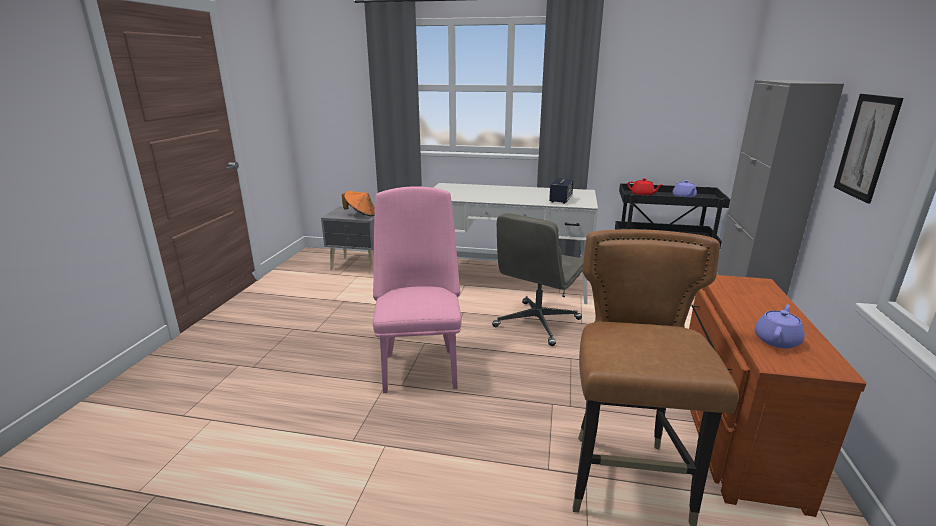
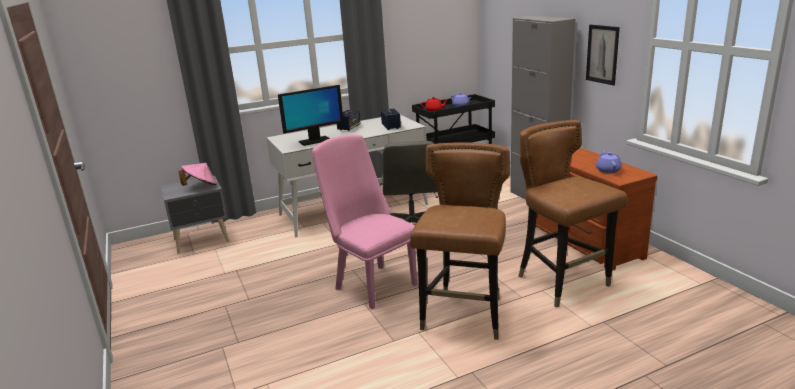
camera: 35 degrees left, 0 degrees up
orange hat [342,191,375,216] -> pink hat [178,163,217,186]
none -> monitor [278,85,344,146]
none -> speaker [337,110,360,131]
none -> brown chair [410,142,510,340]

